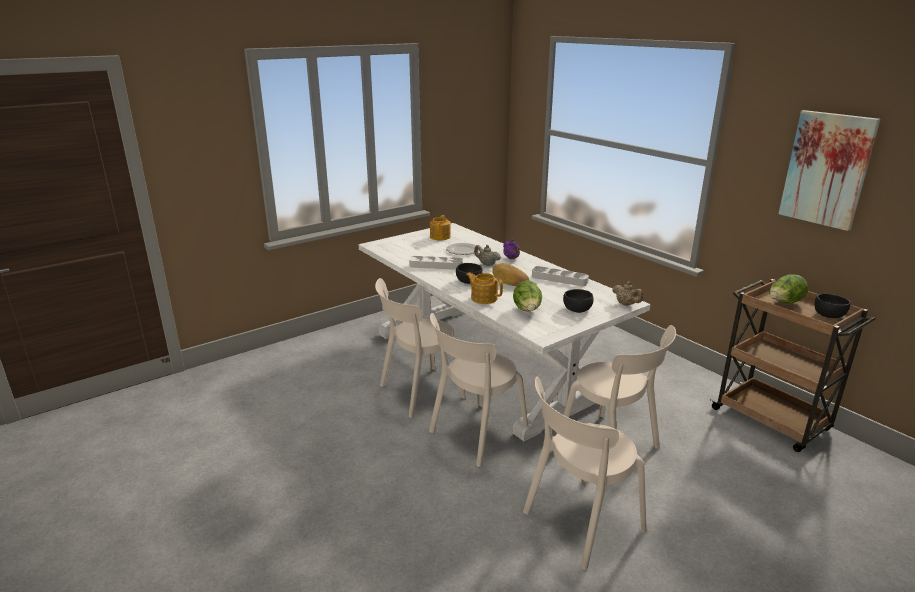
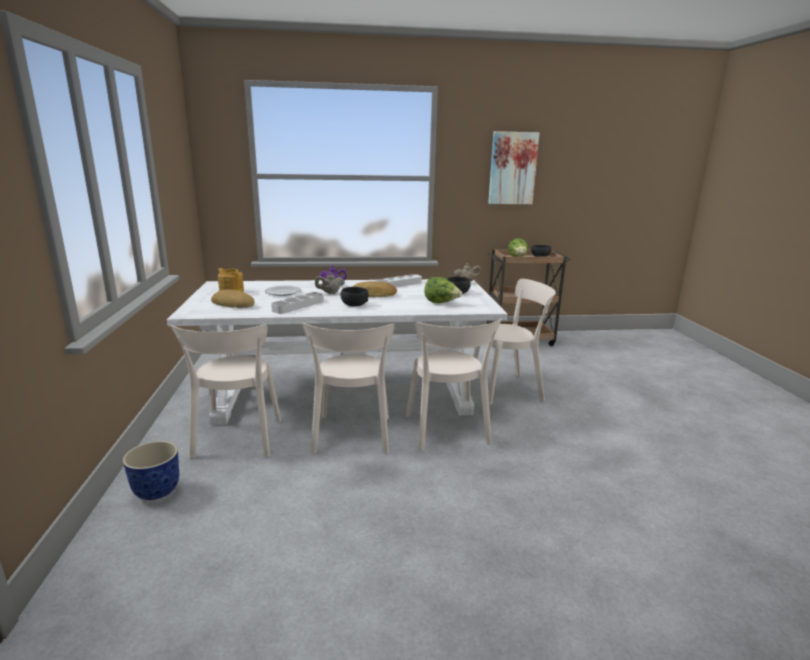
camera: 60 degrees left, 5 degrees down
teapot [466,272,503,304] -> none
beige chair [523,377,647,570] -> beige chair moved to [171,325,282,458]
none -> planter [123,441,179,500]
none -> bread [211,289,255,308]

